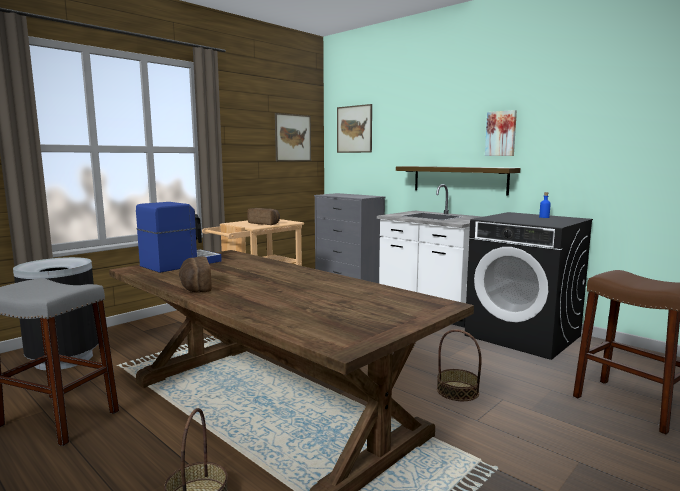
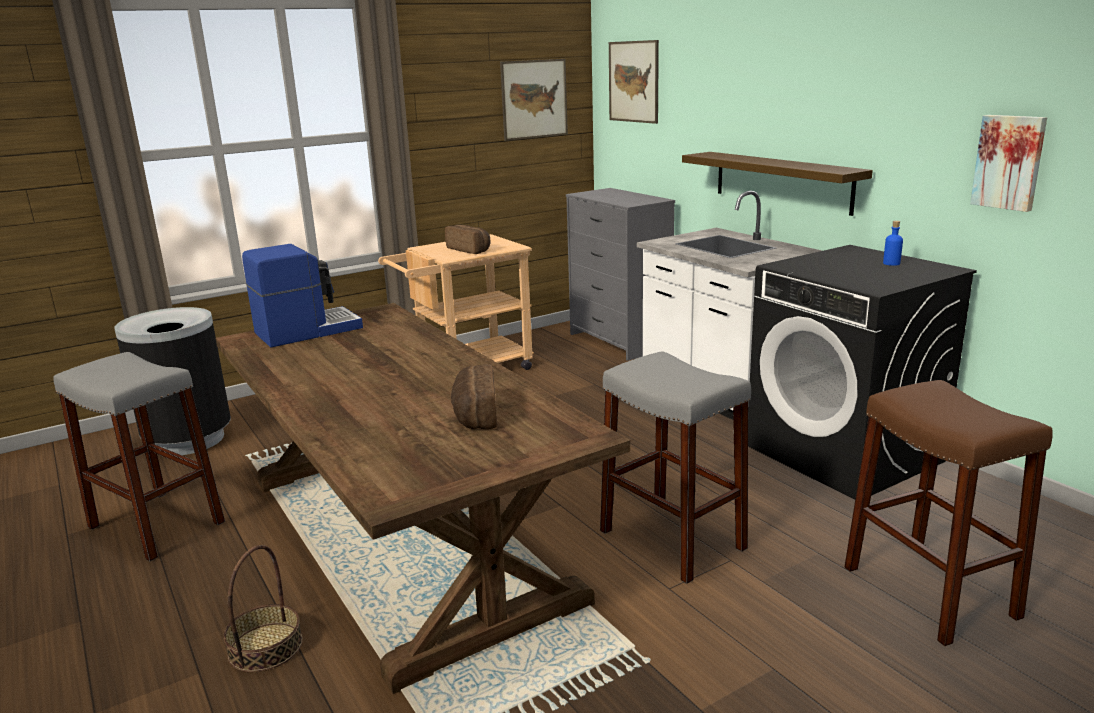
camera: 15 degrees right, 10 degrees up
bread [179,256,212,292] -> bread moved to [451,364,497,429]
basket [437,329,482,401] -> grey stool [600,352,751,584]
picture [485,110,517,156] -> picture moved to [970,115,1047,212]

